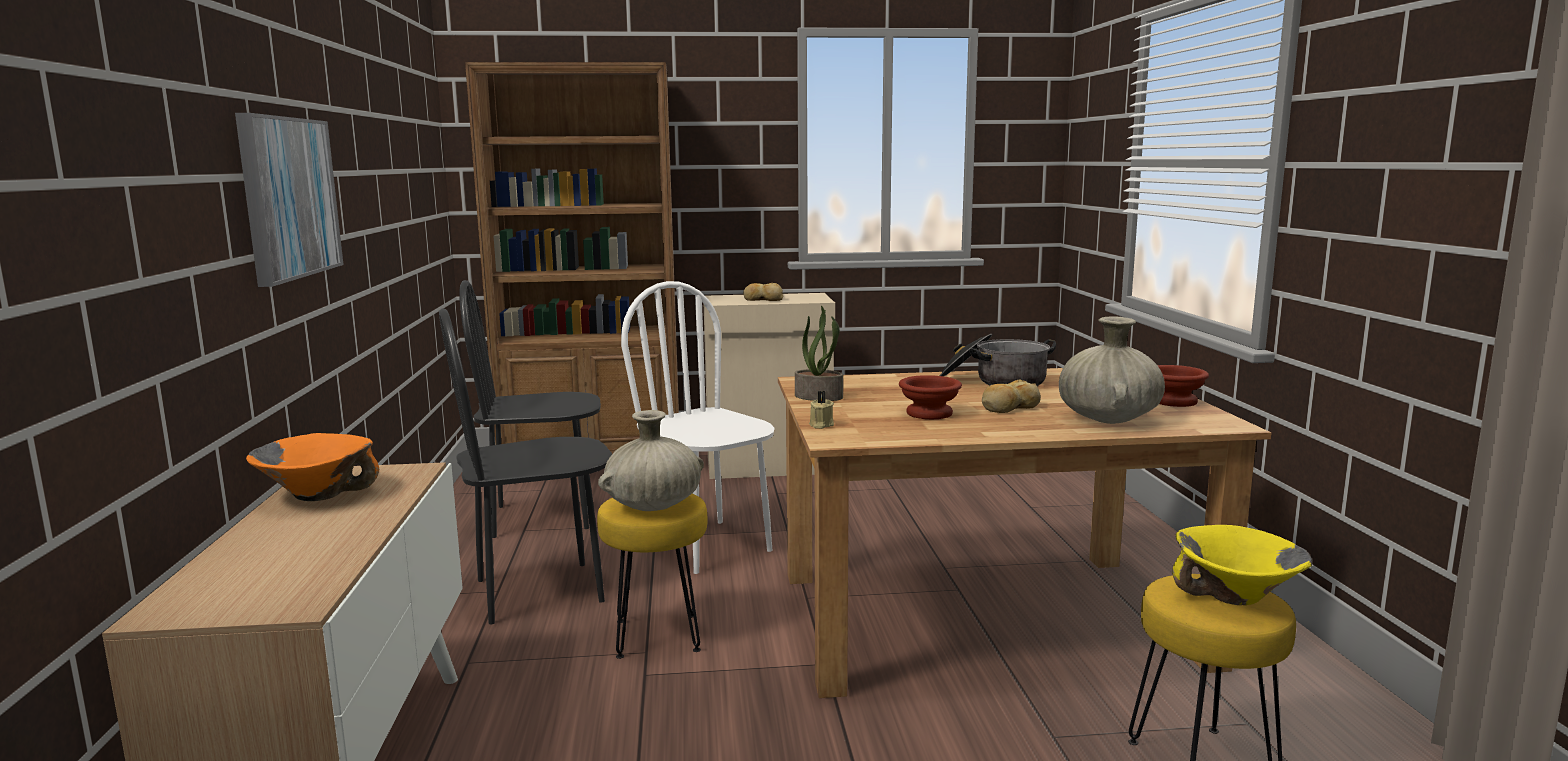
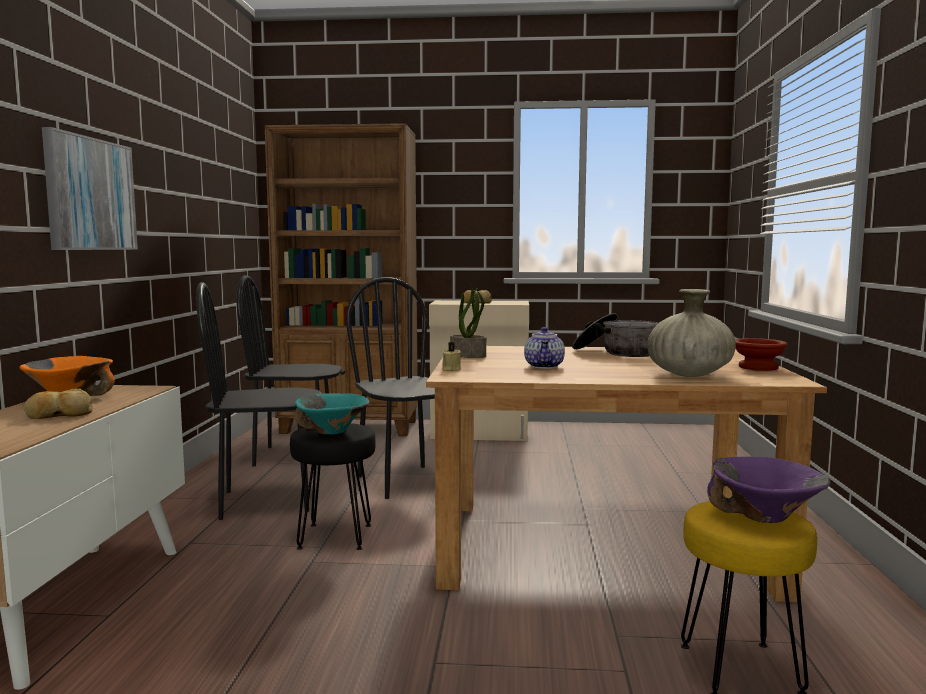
camera: 10 degrees right, 5 degrees down
yellow stool [597,494,707,659] -> black stool [290,423,376,550]
beige vase [598,410,704,511] -> turquoise bowl [294,393,369,435]
white chair [621,281,774,574] -> black chair [346,277,435,499]
brown bowl [899,375,962,419] -> teapot [524,327,565,369]
bread [982,379,1041,413] -> bread moved to [24,388,93,419]
yellow bowl [1172,525,1312,605] -> purple bowl [707,457,831,523]

